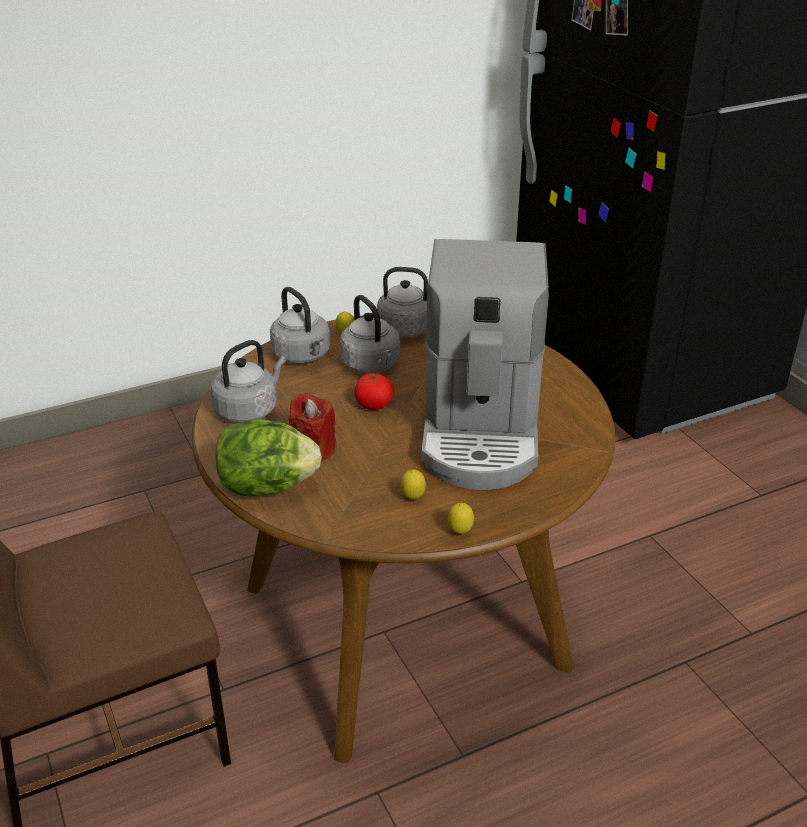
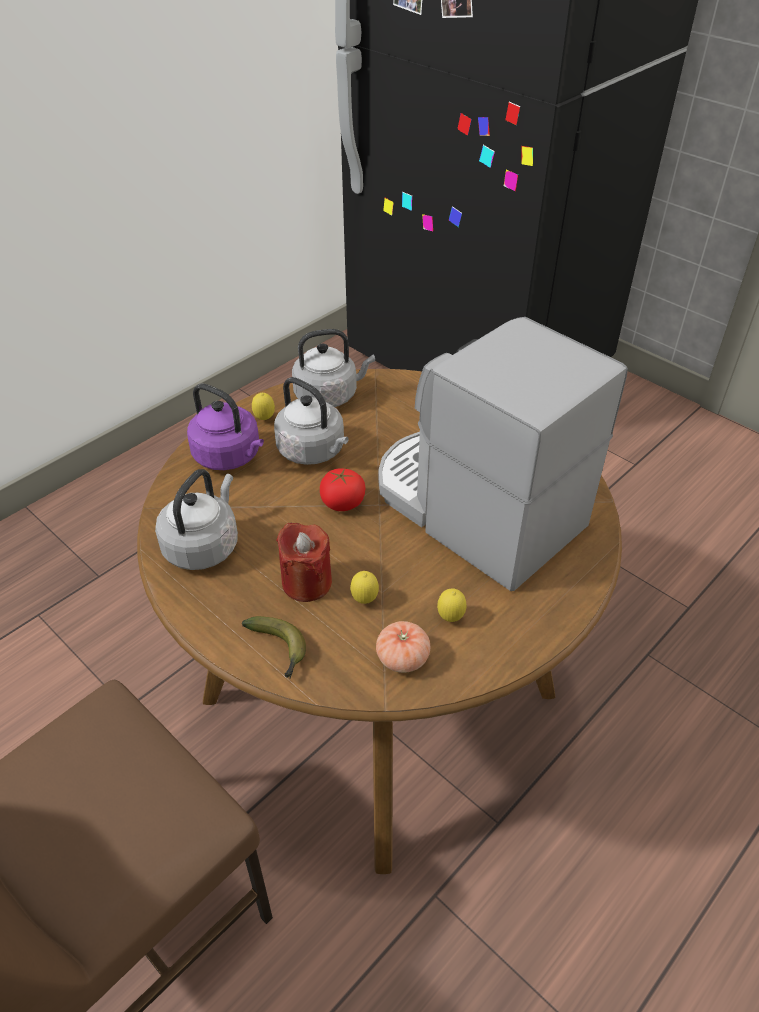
camera: 20 degrees left, 10 degrees up
lettuce [216,419,322,496] -> banana [242,616,306,679]
grey kettle [270,287,330,364] -> purple kettle [187,383,264,470]
coffee machine [422,239,549,490] -> coffee machine turned 150 degrees clockwise [379,317,628,591]
lemon [448,503,474,534] -> lemon moved to [350,571,379,604]
none -> tomato [376,621,430,673]

